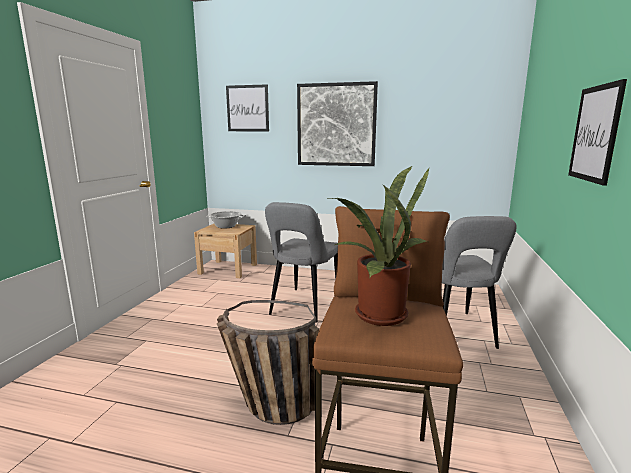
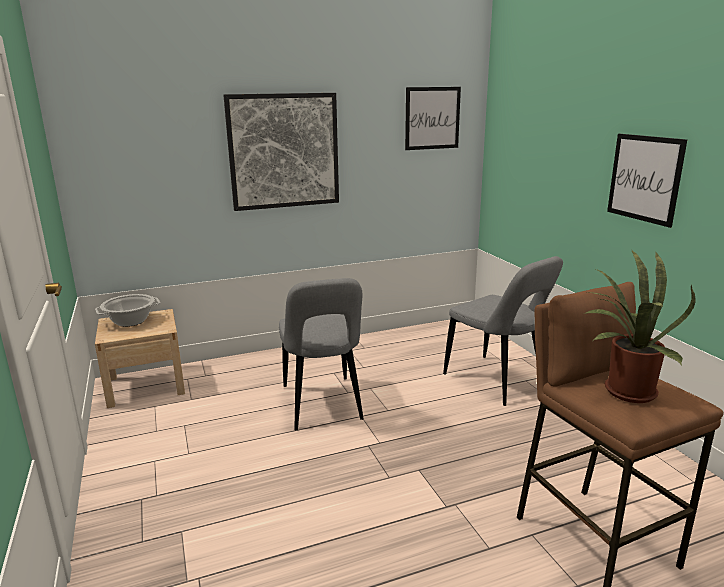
camera: 35 degrees left, 5 degrees up
basket [217,300,319,425] -> none
picture [226,84,269,131] -> picture moved to [405,87,461,150]

